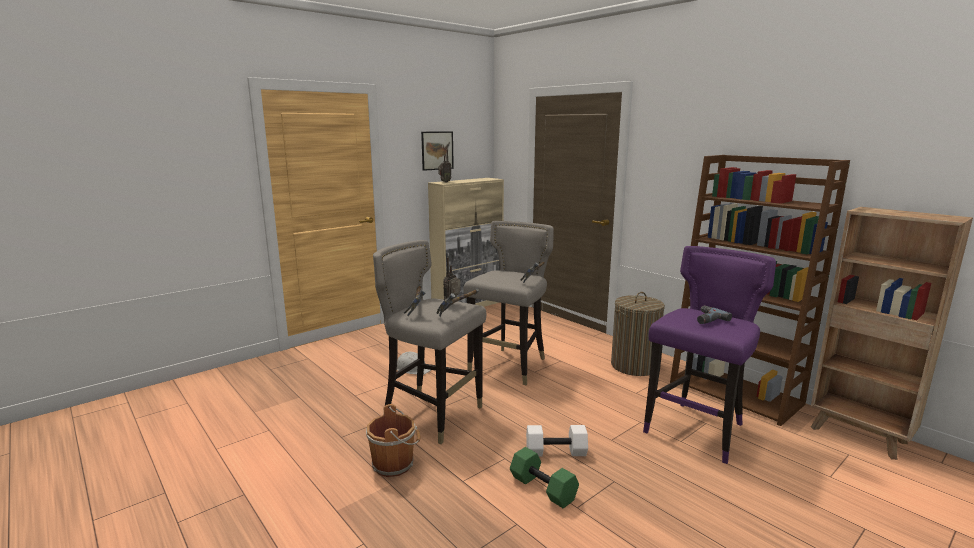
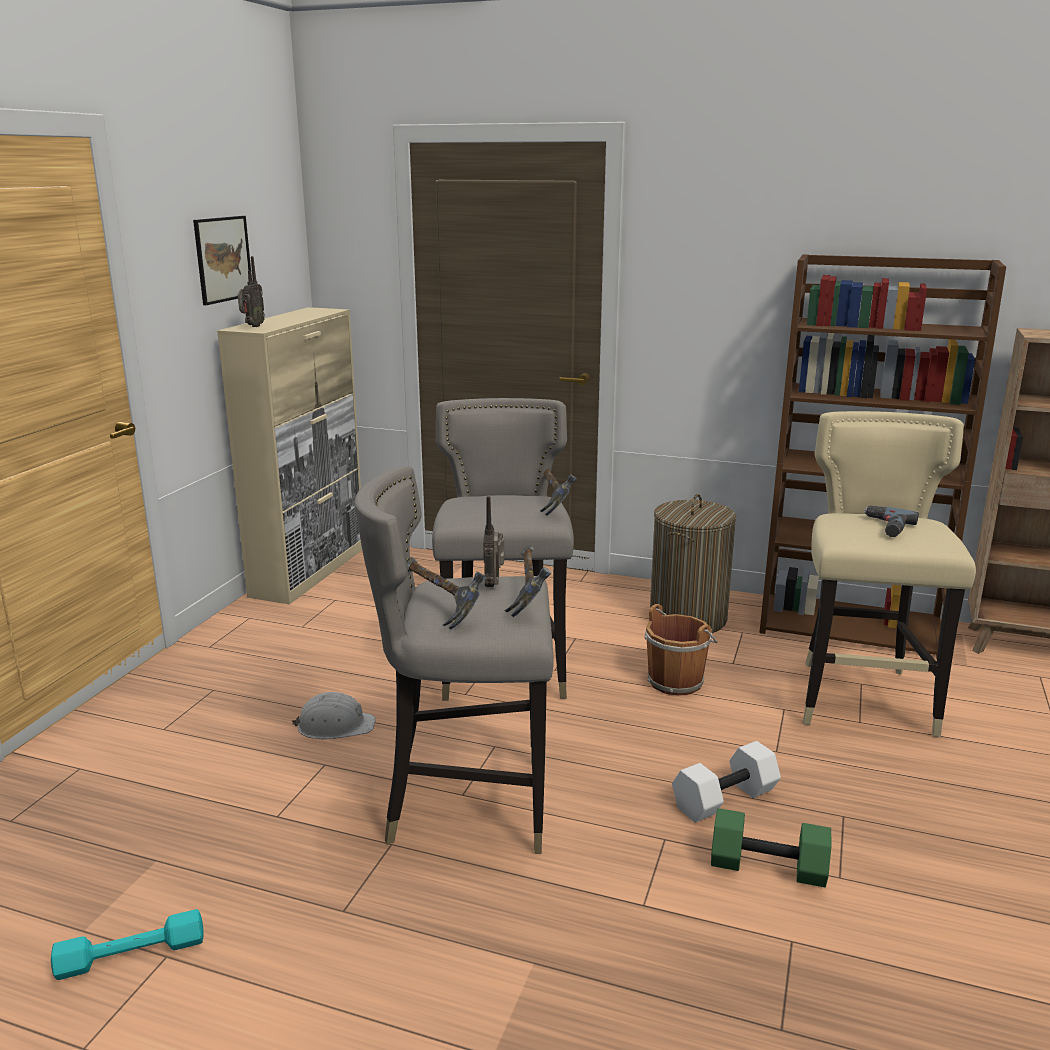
camera: 30 degrees left, 5 degrees up
brown bucket [366,404,421,477] -> brown bucket moved to [645,604,717,696]
purple stool [643,246,776,464] -> beige stool [803,411,976,737]
none -> turquoise dumbbell [51,909,204,980]

